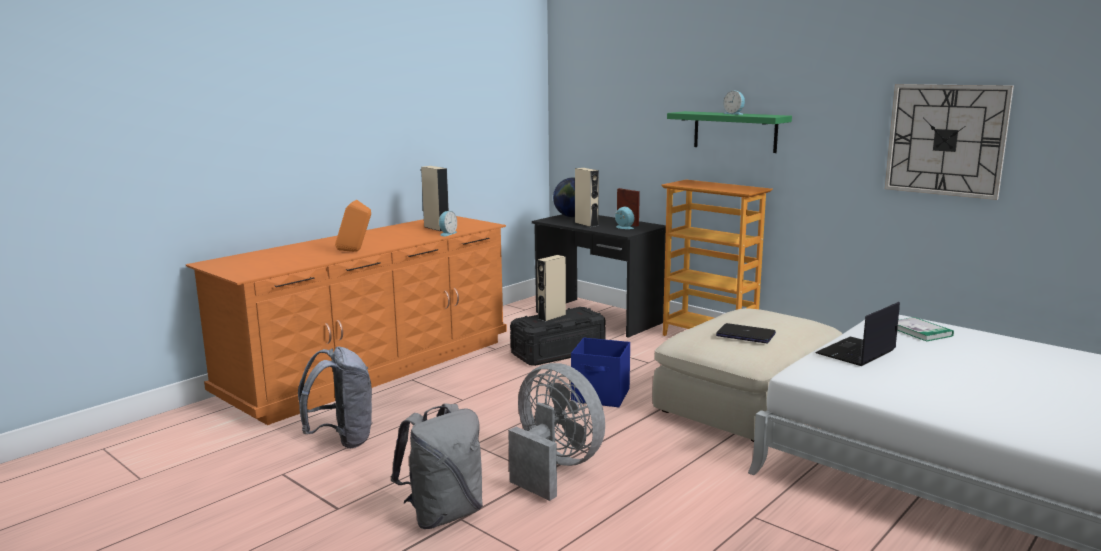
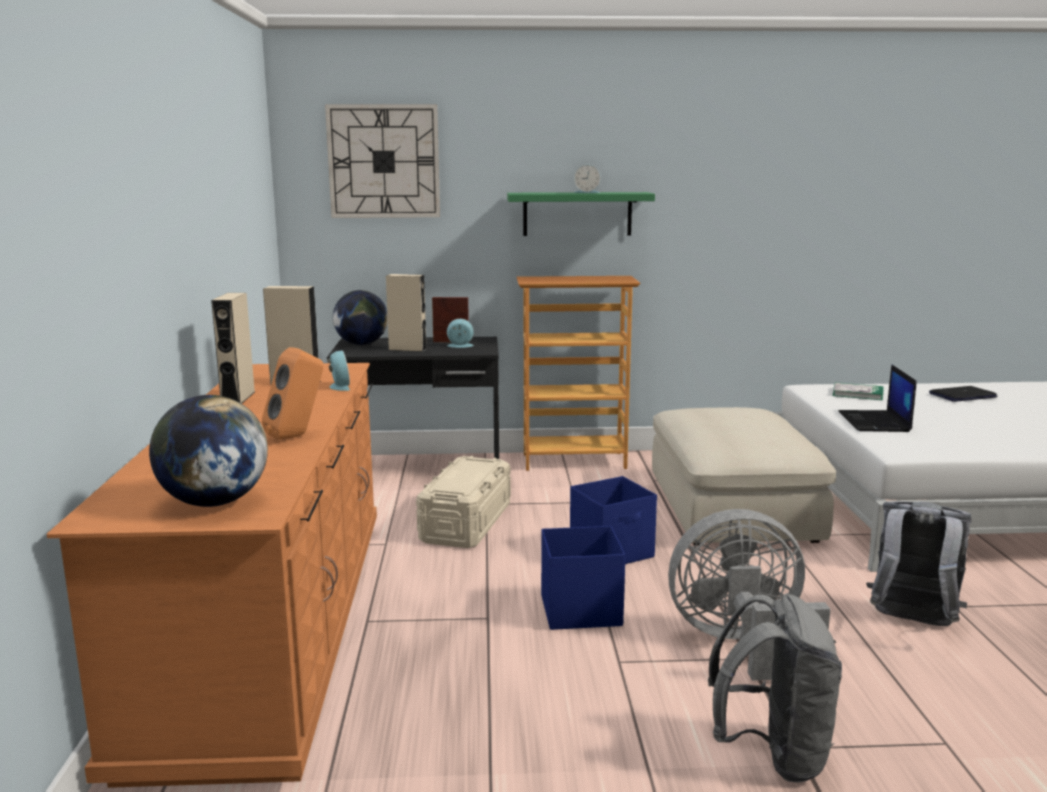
camera: 45 degrees left, 0 degrees up
grey backpack [298,347,373,449] -> grey backpack moved to [866,501,972,626]
black storage box [510,307,606,366] -> beige storage box [416,456,511,548]
beige speaker [537,255,566,322] -> beige speaker moved to [211,293,255,404]
laptop [716,323,776,344] -> laptop moved to [929,386,998,402]
wall clock [885,84,1014,200] -> wall clock moved to [325,104,440,218]
none -> globe [149,395,268,507]
none -> blue storage box [541,526,625,630]

